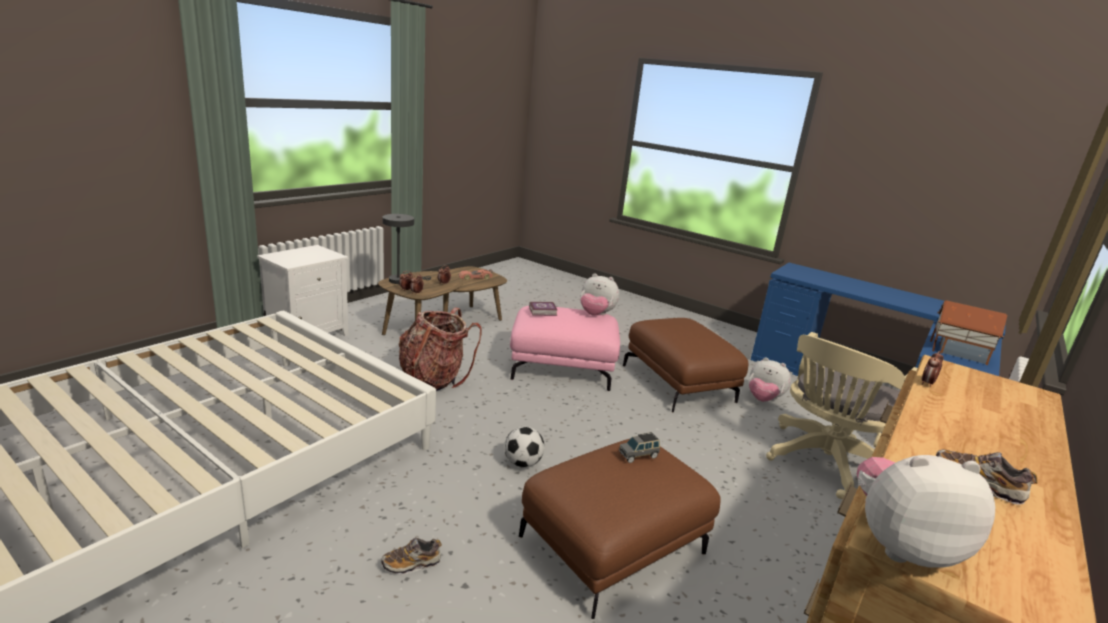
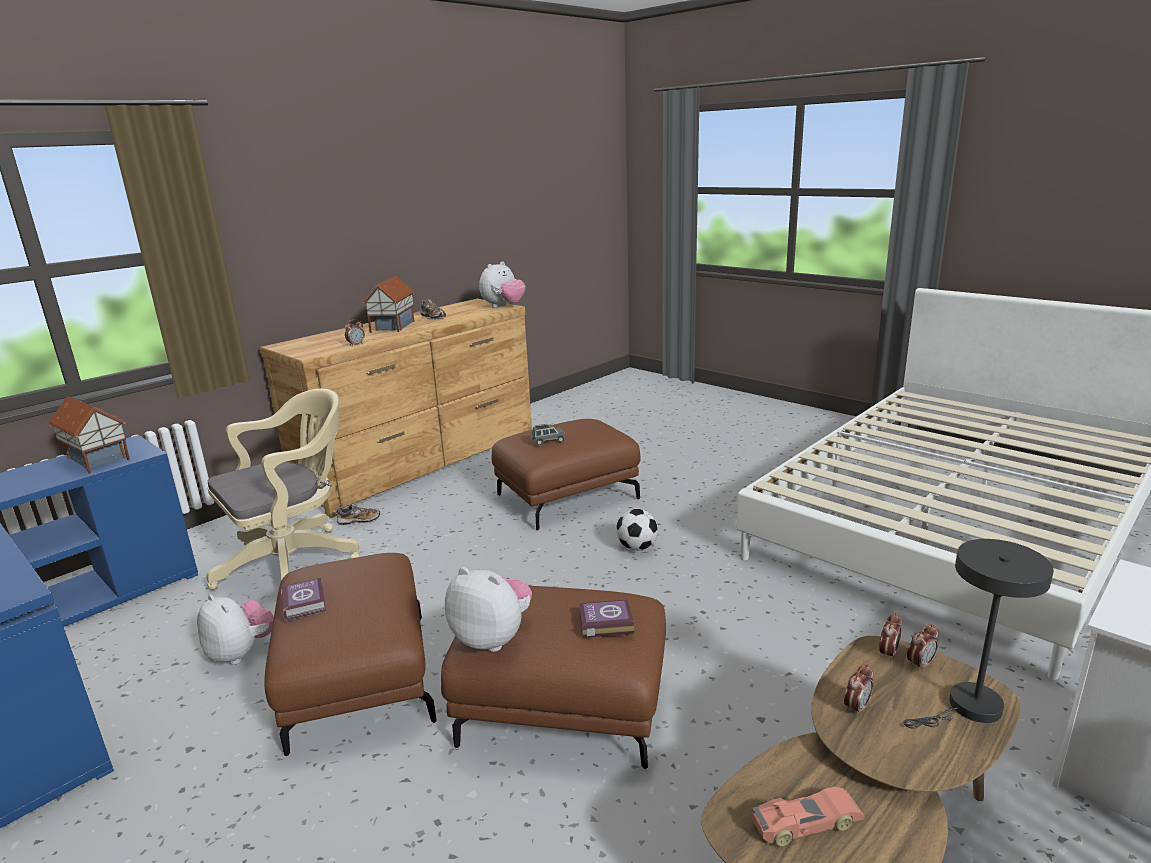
camera: 170 degrees left, 0 degrees up
shoe [381,537,442,575] -> shoe moved to [335,504,380,526]
backpack [399,308,482,391] -> none
pink ottoman [510,306,620,391] -> brown ottoman [441,586,666,769]
plush toy [857,455,995,568] -> plush toy turned 60 degrees counterclockwise [479,261,525,308]
none -> book [281,578,326,621]
none -> toy house [363,276,415,333]

